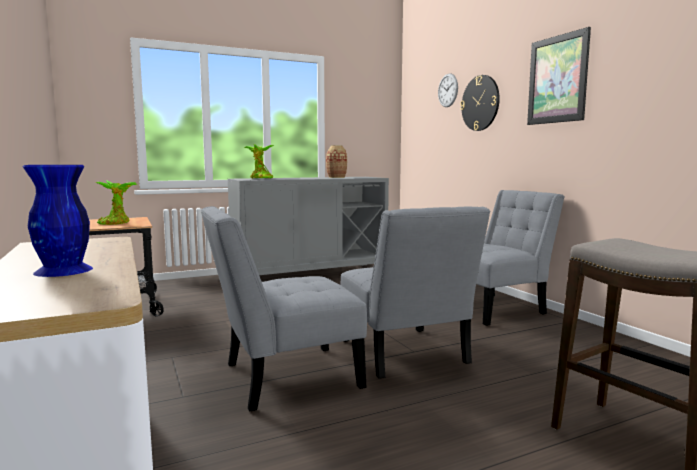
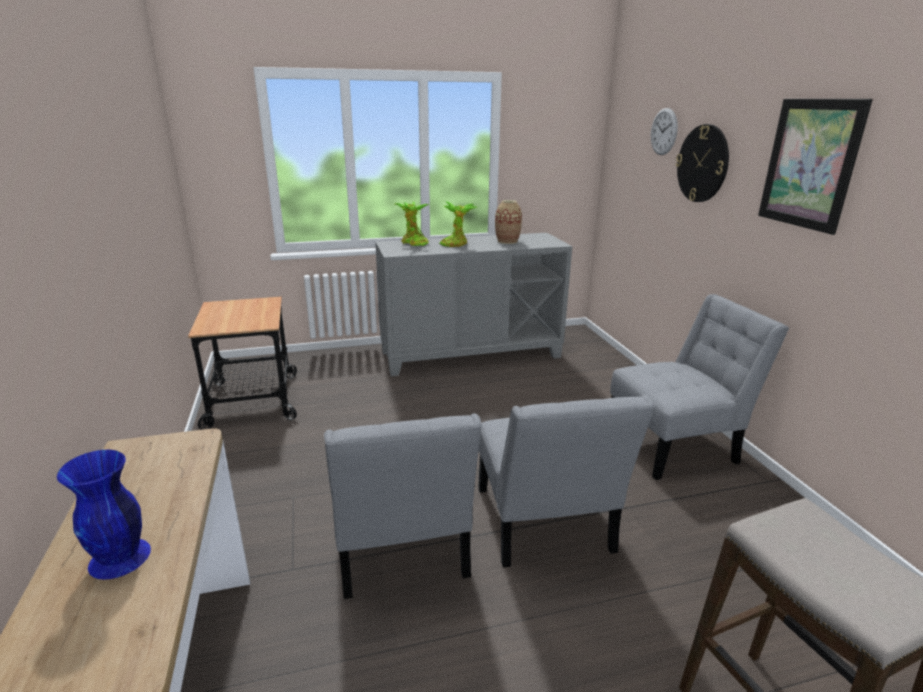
camera: 10 degrees right, 15 degrees up
potted plant [95,181,137,225] -> potted plant moved to [439,201,478,247]
grey chair [201,206,367,412] -> grey chair turned 90 degrees counterclockwise [324,413,482,599]

